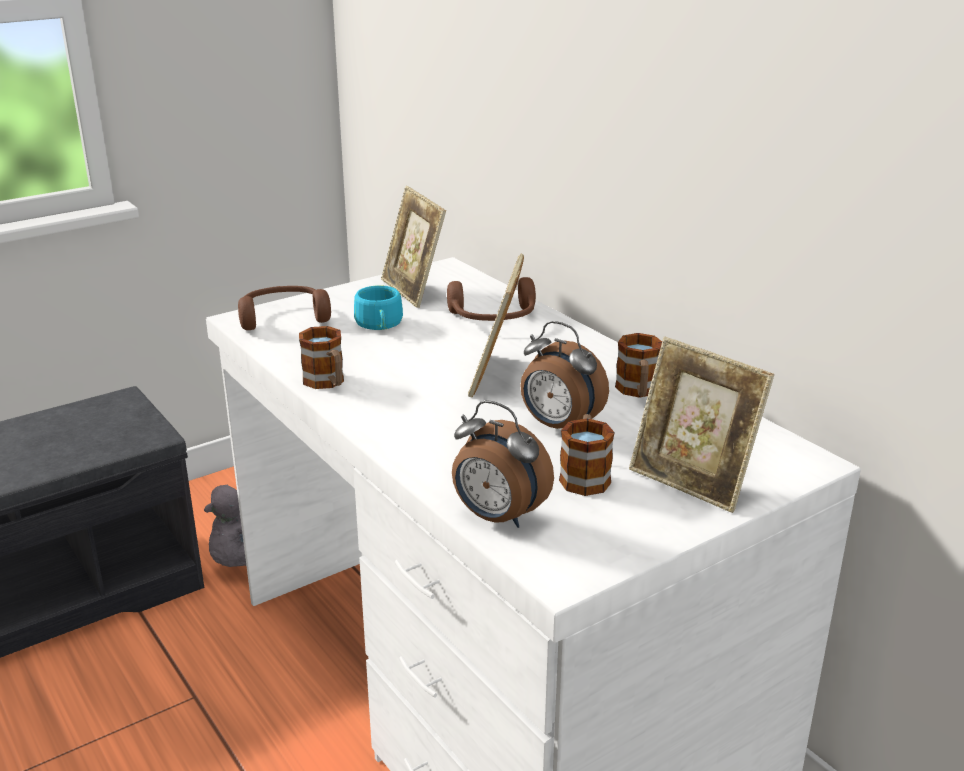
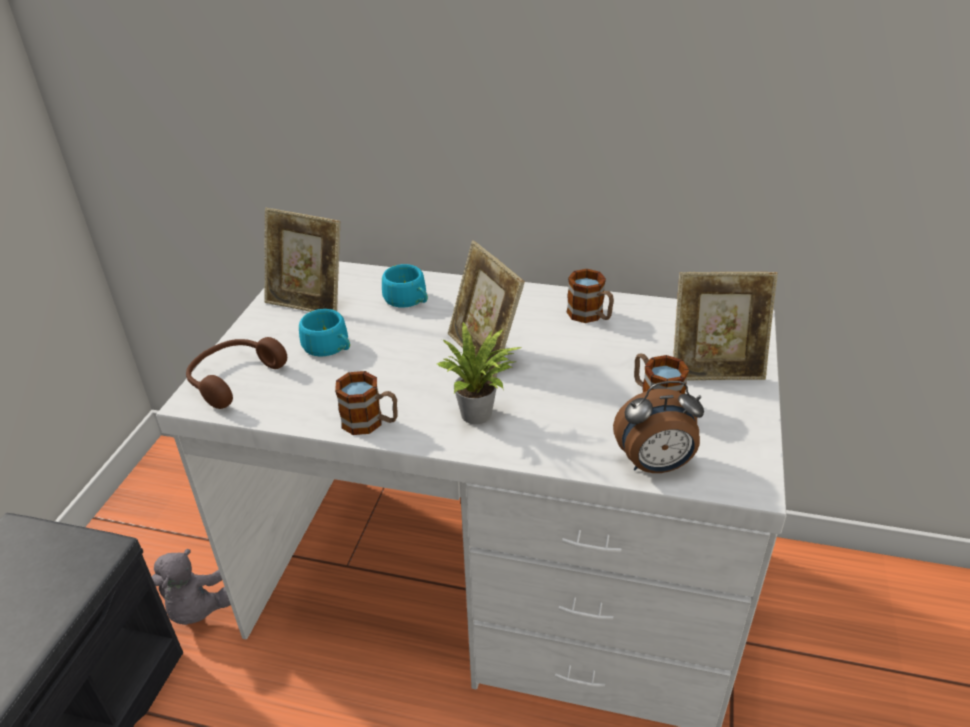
camera: 40 degrees left, 10 degrees up
brown headphones [447,277,536,321] -> turquoise cup [382,264,428,308]
alarm clock [520,321,609,429] -> none
none -> potted plant [437,321,523,424]

